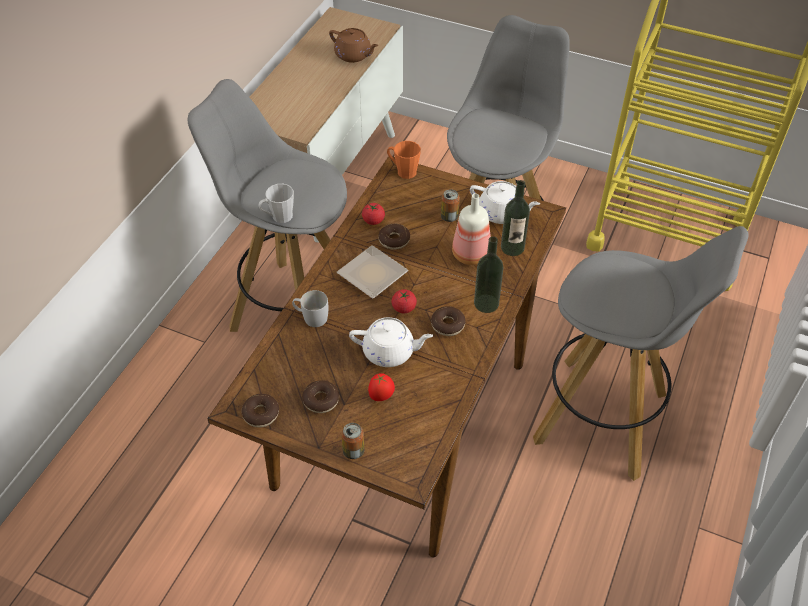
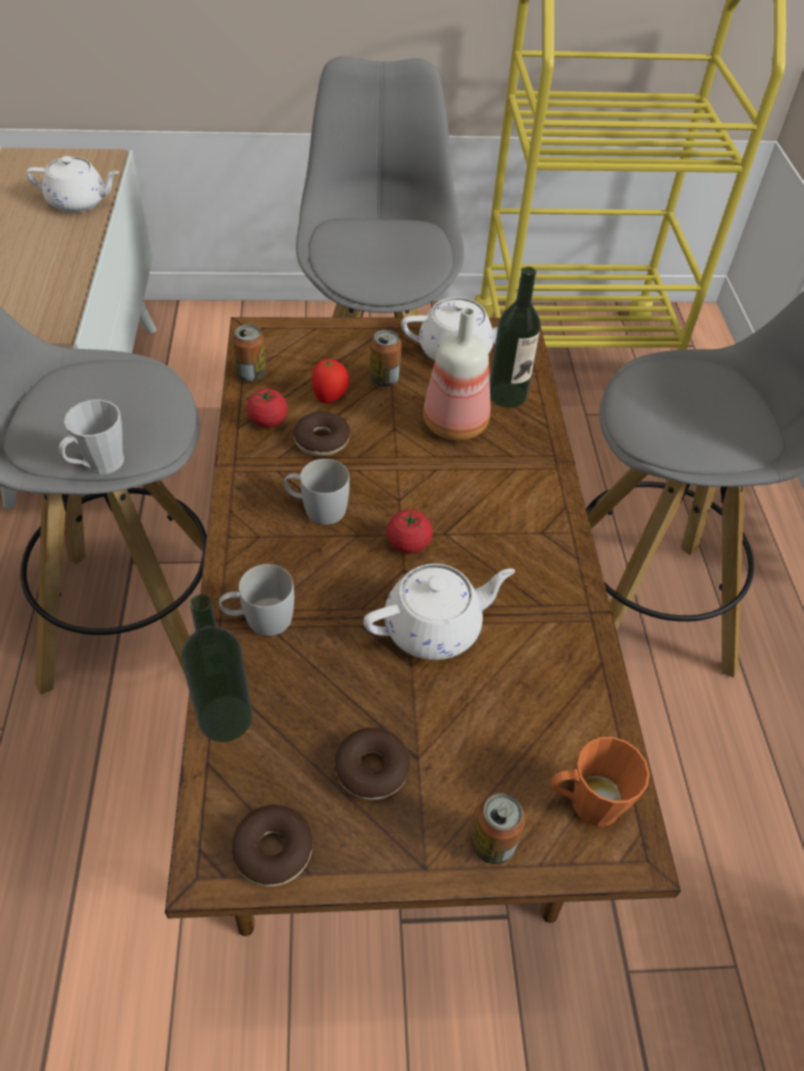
camera: 30 degrees left, 0 degrees up
brown teapot [329,28,379,63] -> white teapot [26,156,120,213]
plate [337,245,408,299] -> white mug [284,459,350,525]
tomato [368,373,395,401] -> tomato moved to [312,357,349,403]
orange mug [387,141,421,179] -> orange mug moved to [551,737,650,826]
donut [431,306,465,336] -> none
bottle [474,236,504,313] -> bottle moved to [181,594,253,742]
none -> can [232,324,266,382]

